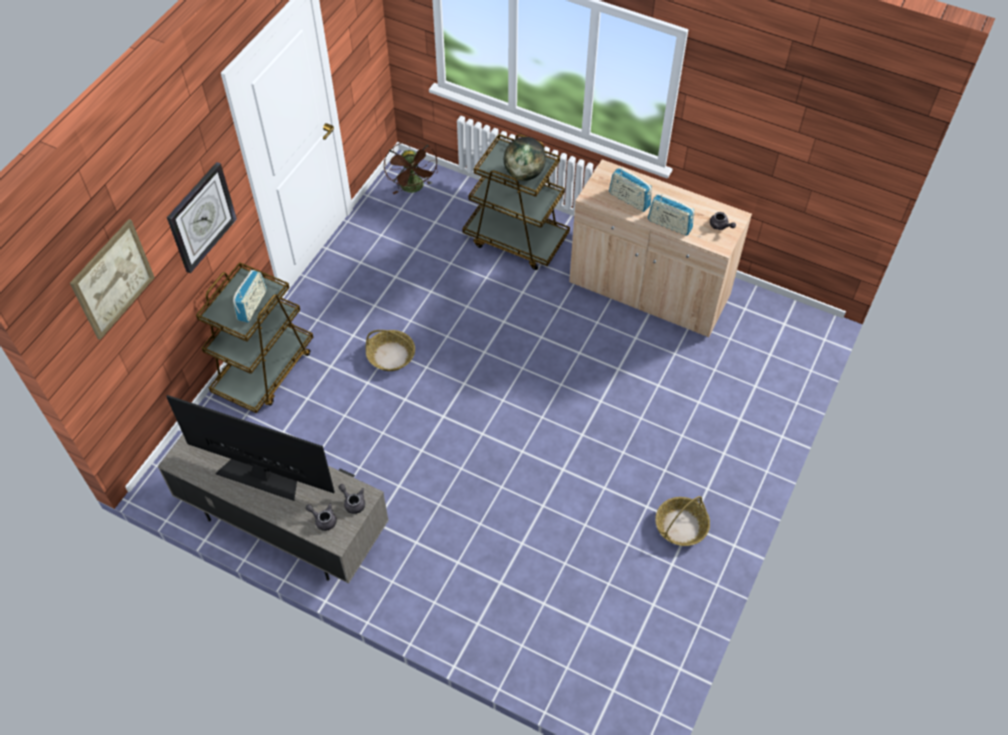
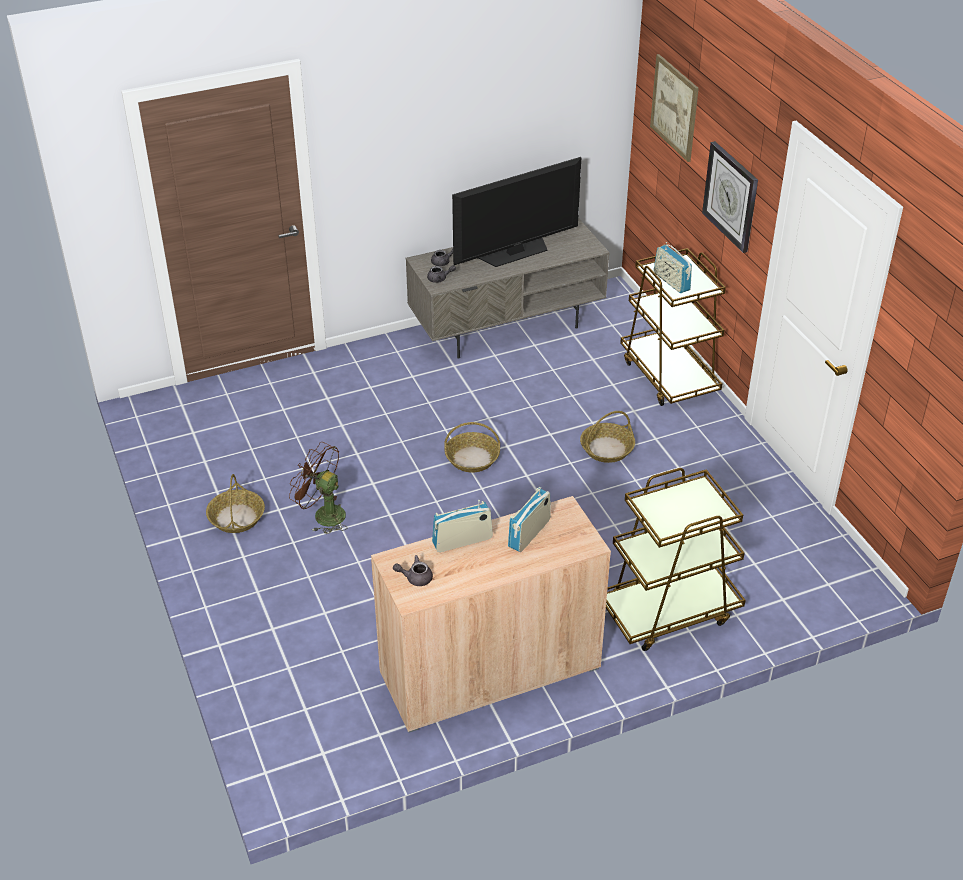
camera: 130 degrees right, 15 degrees down
brown fan [384,141,437,194] -> brown fan moved to [289,442,347,534]
globe [504,137,546,181] -> none
radio [609,168,652,212] -> radio turned 45 degrees counterclockwise [508,487,551,552]
none -> basket [444,422,500,472]

